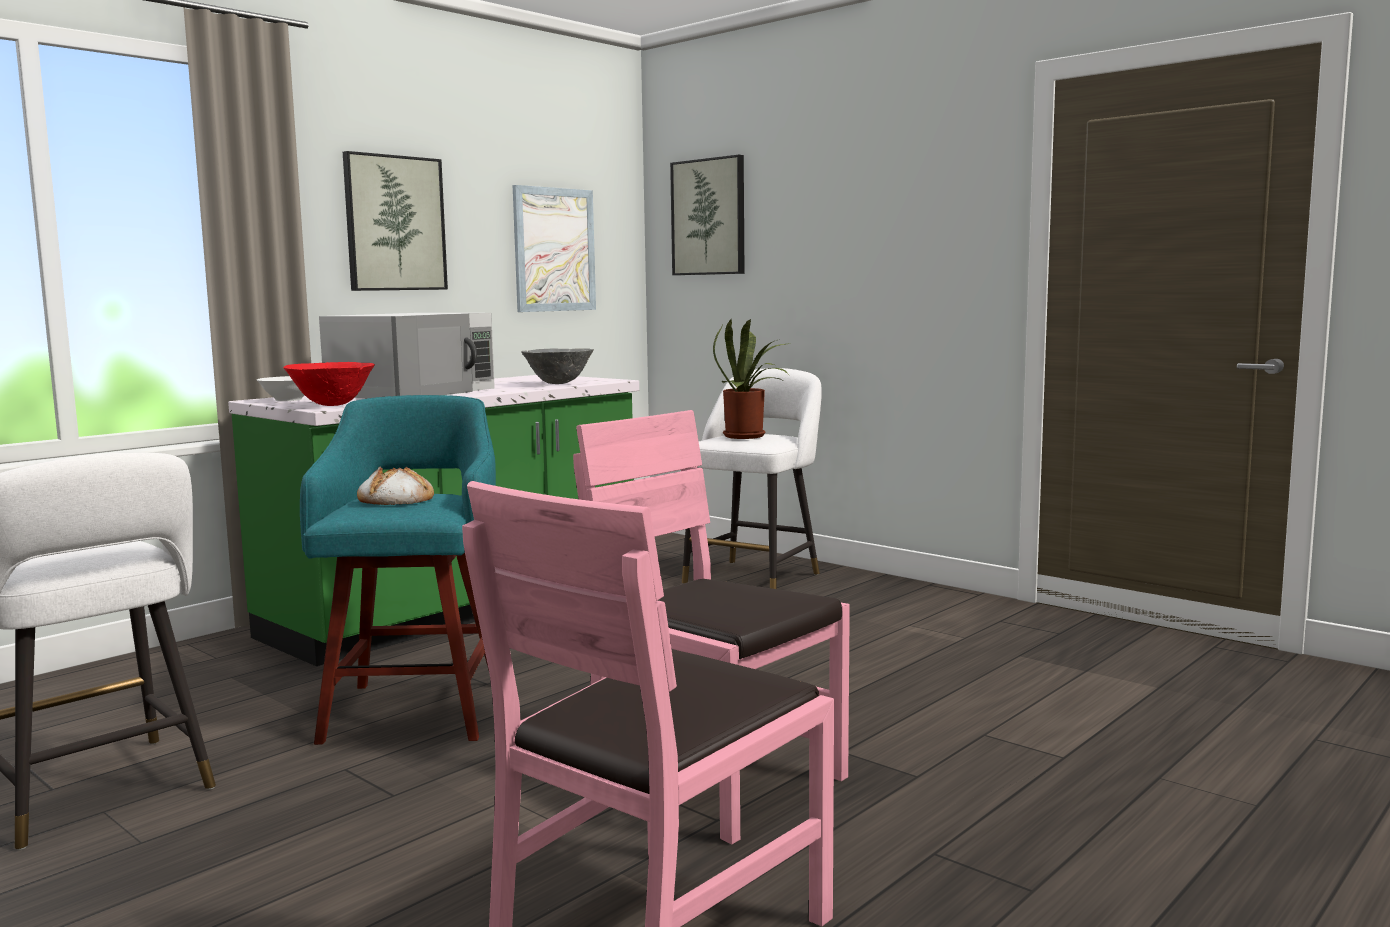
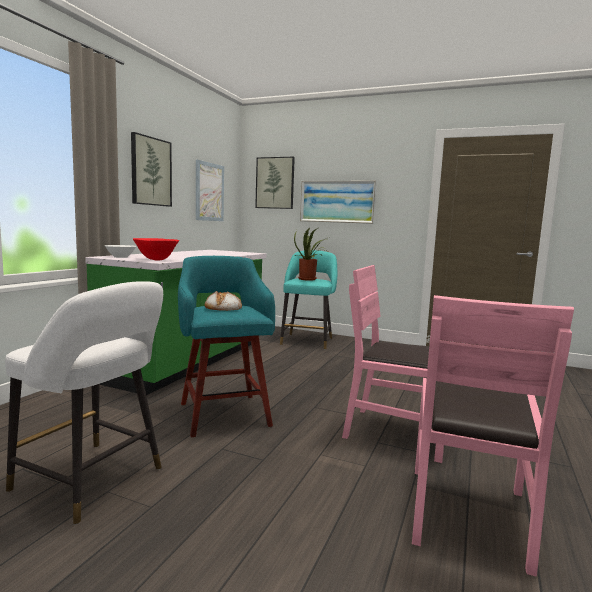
camera: 20 degrees left, 0 degrees up
white microwave [319,313,495,398] -> none
grey bowl [521,348,594,384] -> none
white stool [682,368,822,589] -> turquoise stool [280,250,337,349]
none -> picture [300,181,377,224]

